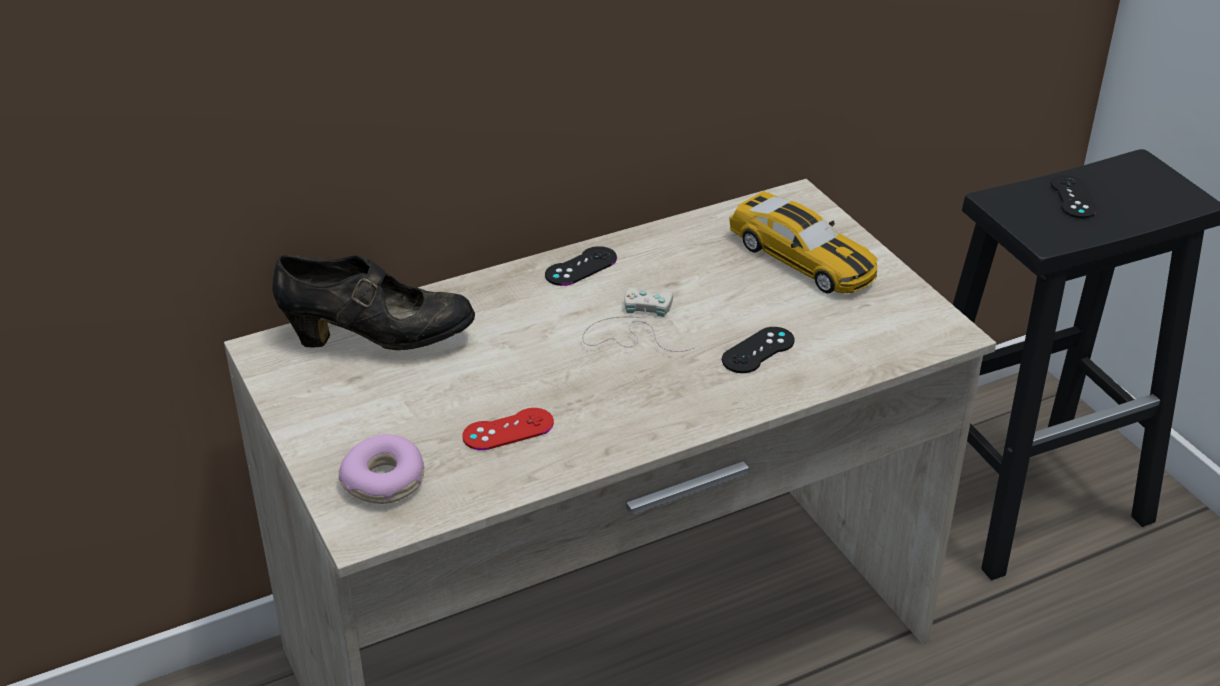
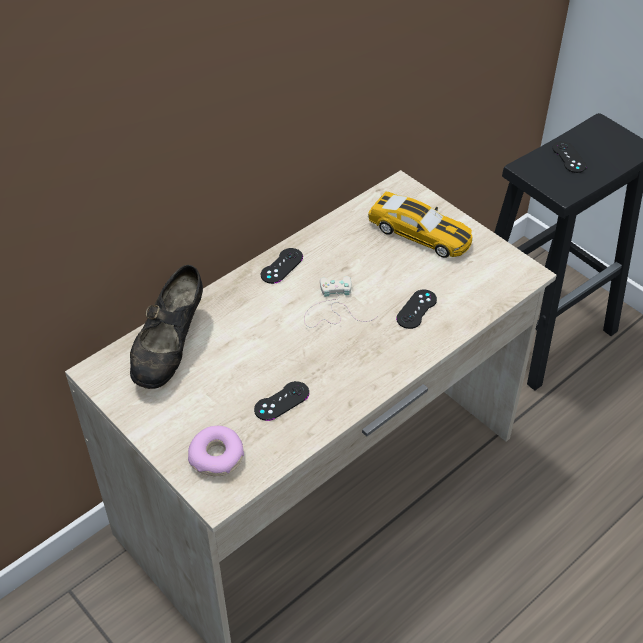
camera: 15 degrees left, 10 degrees up
black shoe [272,255,475,350] -> black shoe turned 120 degrees clockwise [130,265,203,389]
red game controller [462,408,554,450] -> black game controller [254,381,309,421]

